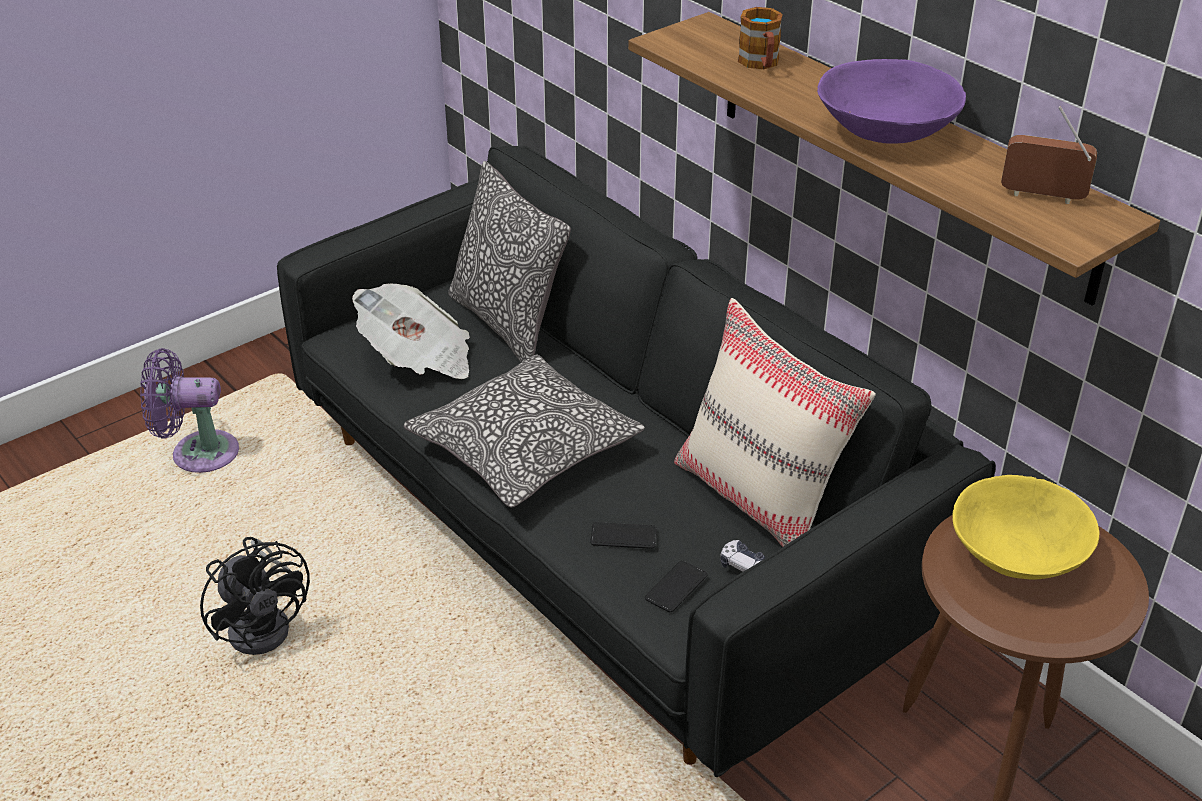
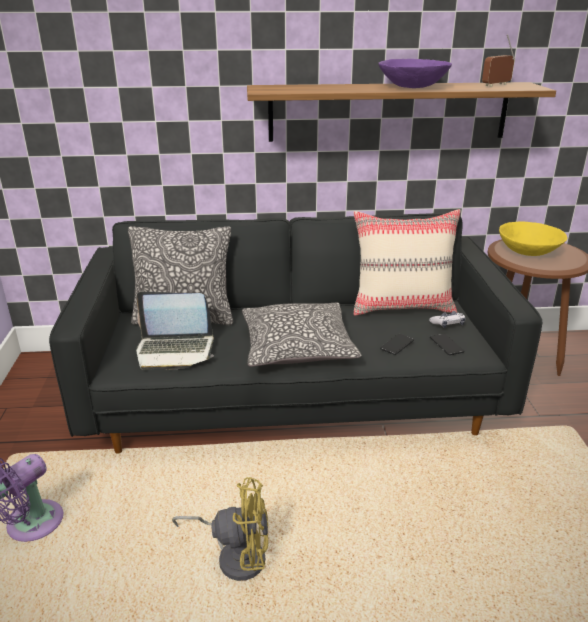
camera: 55 degrees left, 10 degrees down
black fan [200,537,310,655] -> yellow fan [172,477,268,581]
newspaper [352,284,470,379] -> laptop [136,292,214,370]
mug [738,7,783,69] -> none

